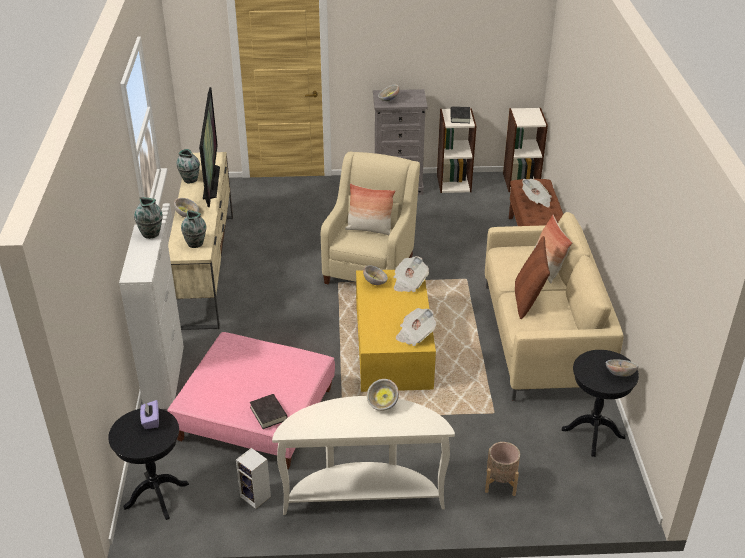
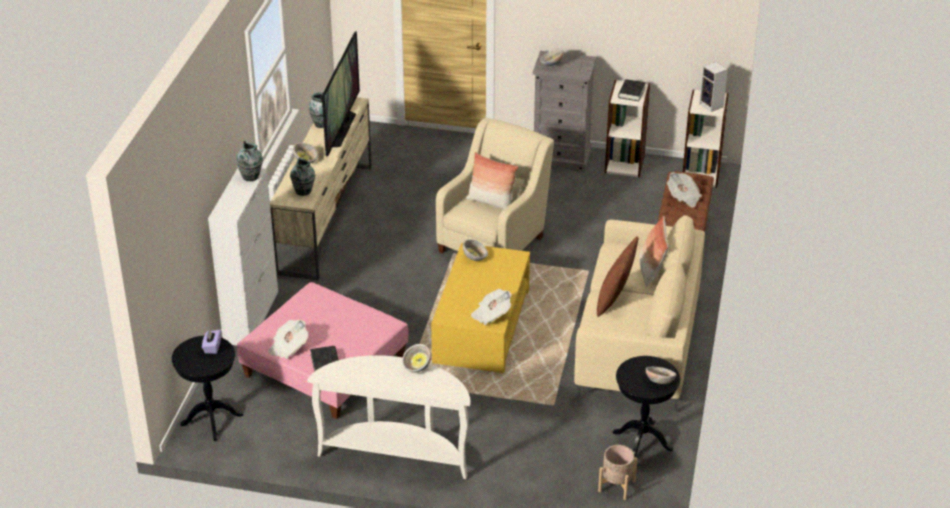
camera: 15 degrees right, 0 degrees up
speaker [236,448,271,509] -> speaker moved to [699,62,728,112]
newspaper [393,256,429,292] -> newspaper moved to [268,320,308,359]
beige planter [485,442,520,496] -> beige planter moved to [598,445,638,500]

